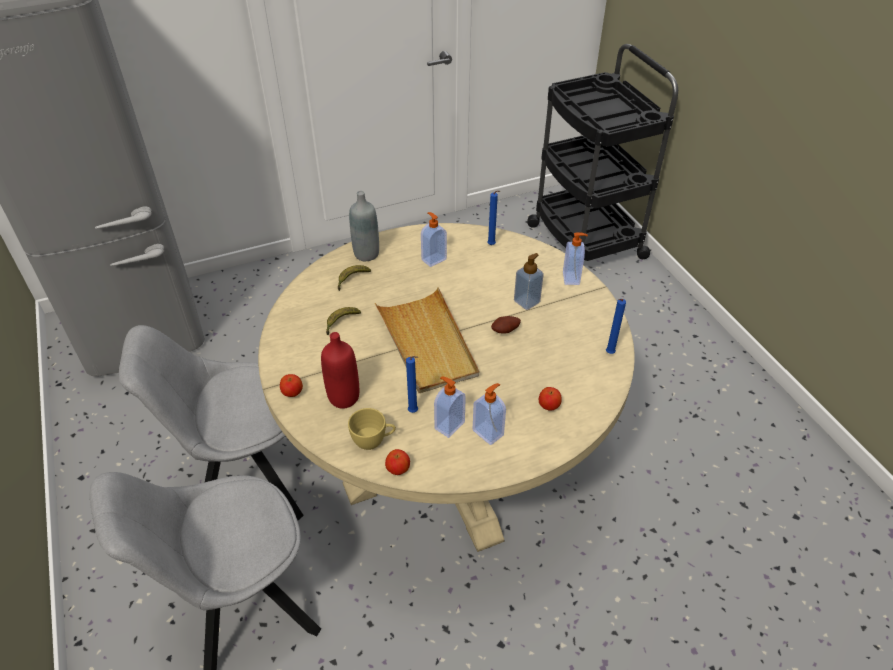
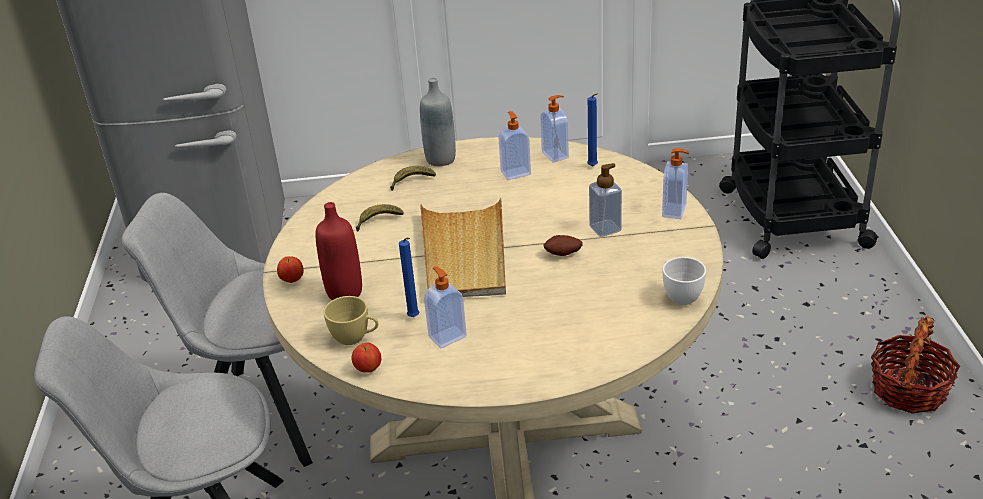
camera: 20 degrees right, 10 degrees down
soap dispenser [473,383,506,445] -> soap dispenser moved to [540,95,569,163]
apple [539,387,562,411] -> none
blue candle [606,299,626,354] -> white cup [663,257,706,305]
none -> basket [871,316,960,414]

